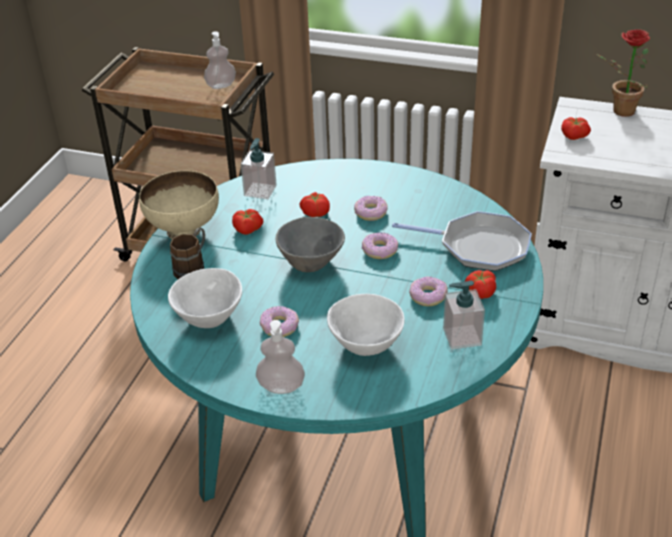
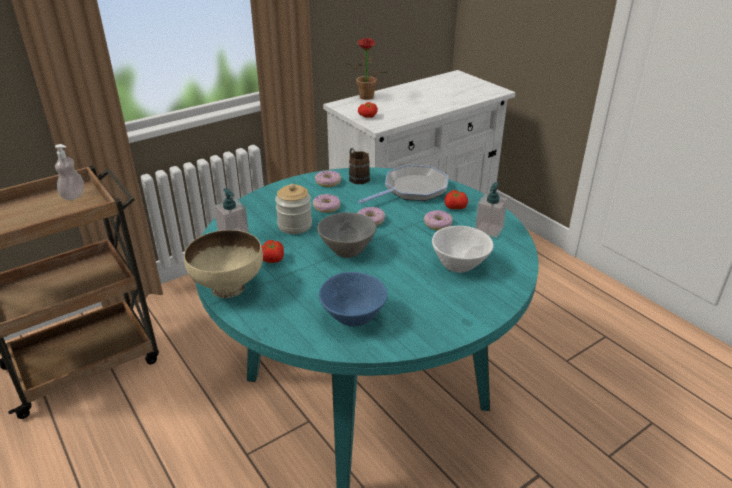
camera: 55 degrees left, 5 degrees down
white bowl [168,268,242,328] -> blue bowl [319,272,388,327]
brown mug [170,227,205,279] -> brown mug moved to [349,148,370,184]
soap dispenser [256,320,305,394] -> none
donut [260,306,299,337] -> donut moved to [315,170,341,187]
tomato [299,192,330,217] -> jar [275,184,312,234]

